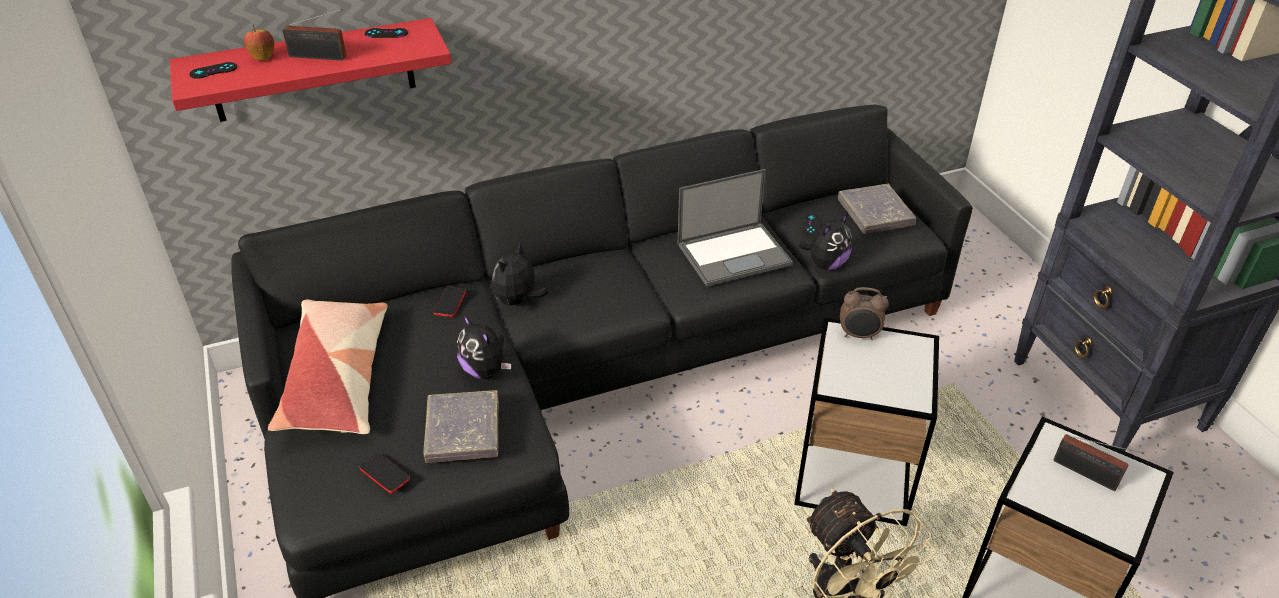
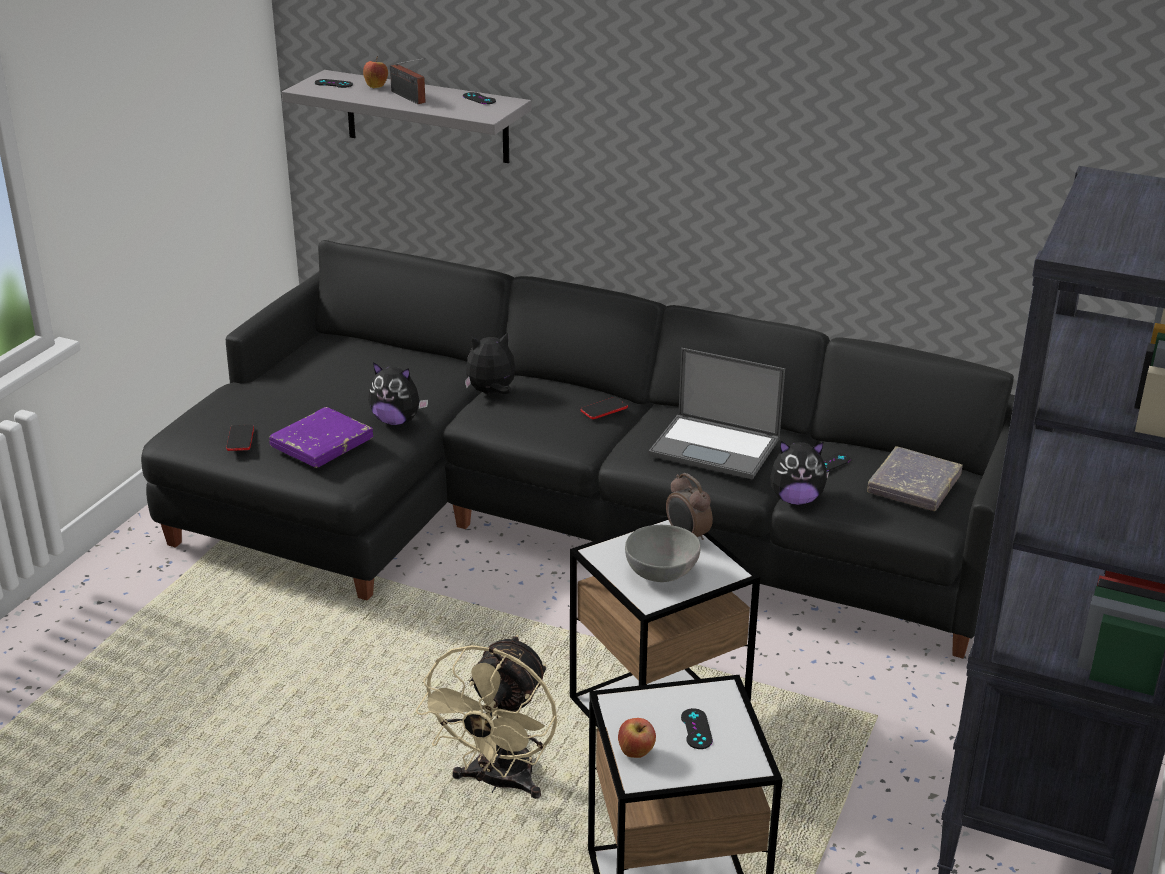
camera: 45 degrees right, 10 degrees down
red shelf [170,18,452,122] -> grey shelf [282,70,531,163]
pillow [268,299,388,434] -> none
grey book [423,390,499,463] -> purple book [269,407,373,468]
phone [434,286,466,317] -> phone moved to [581,397,628,419]
plush toy [457,314,511,379] -> plush toy turned 75 degrees counterclockwise [368,362,428,425]
radio [1053,434,1144,491] -> black game controller [681,708,713,749]
none -> apple [618,718,656,758]
none -> grey bowl [625,525,701,582]

